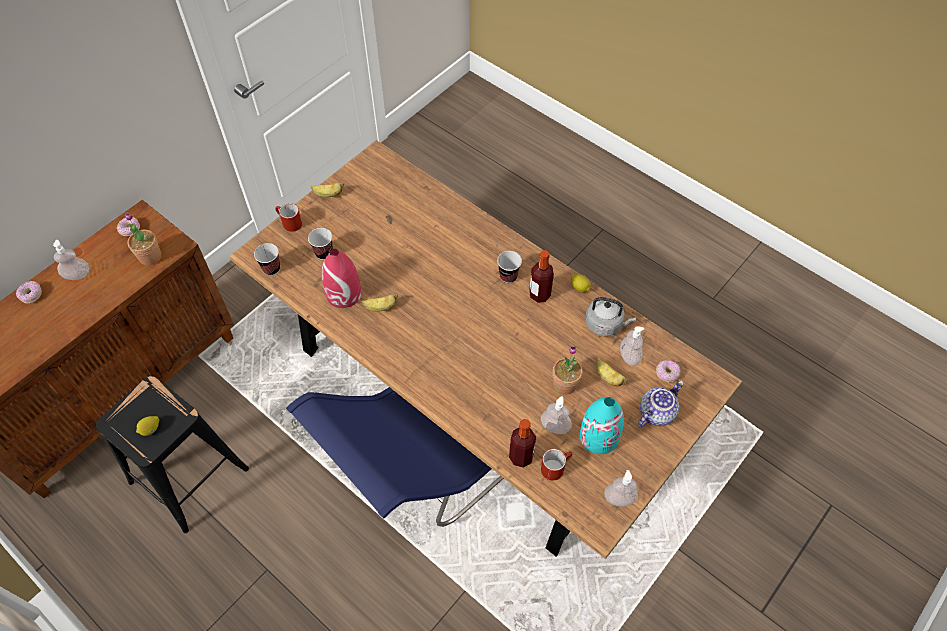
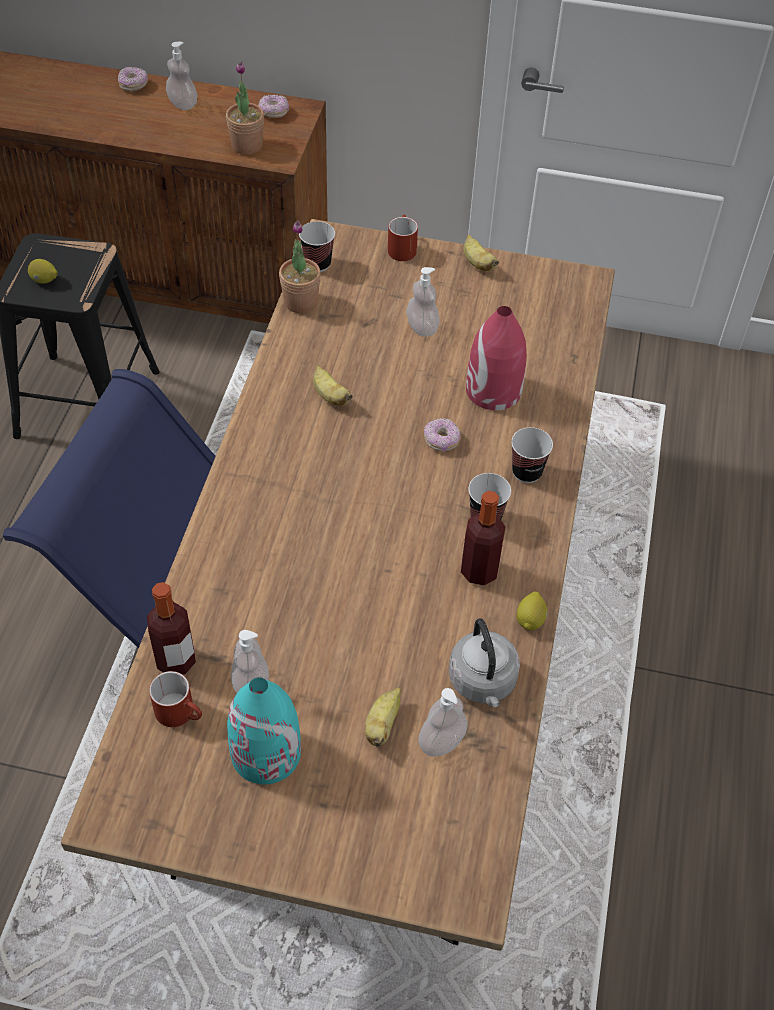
camera: 60 degrees right, 5 degrees down
cup [308,228,333,260] -> cup moved to [511,427,553,483]
red vase [322,249,361,308] -> red vase moved to [466,306,527,410]
potted plant [553,346,583,395] -> potted plant moved to [279,221,321,313]
soap dispenser [604,470,638,507] -> soap dispenser moved to [406,267,439,337]
teapot [638,381,684,427] -> none
donut [656,360,681,382] -> donut moved to [424,418,461,452]

